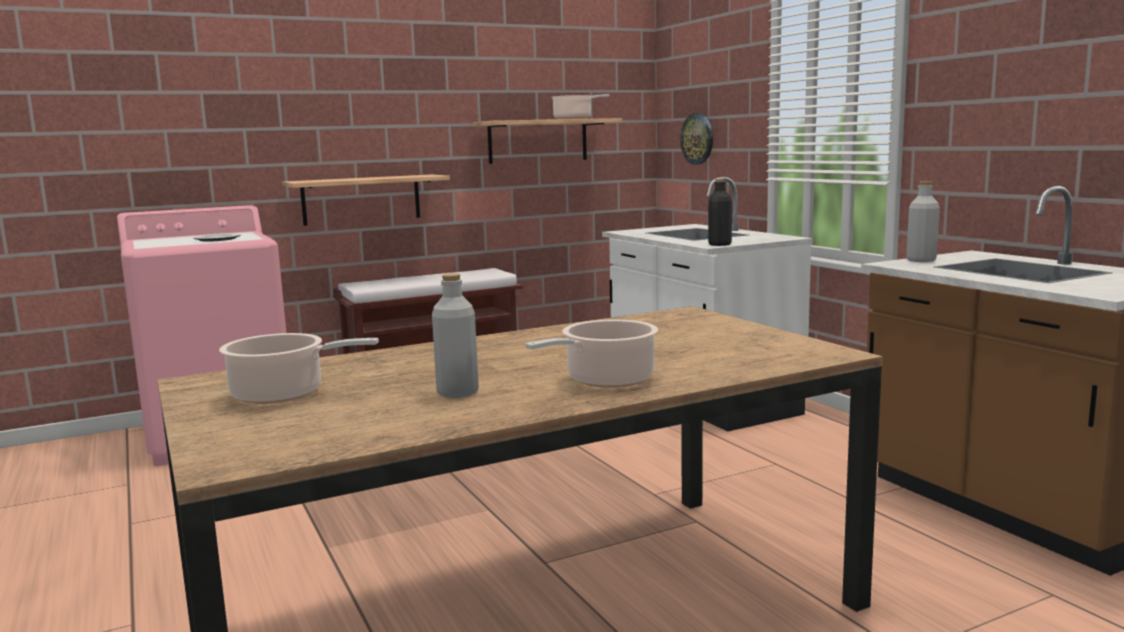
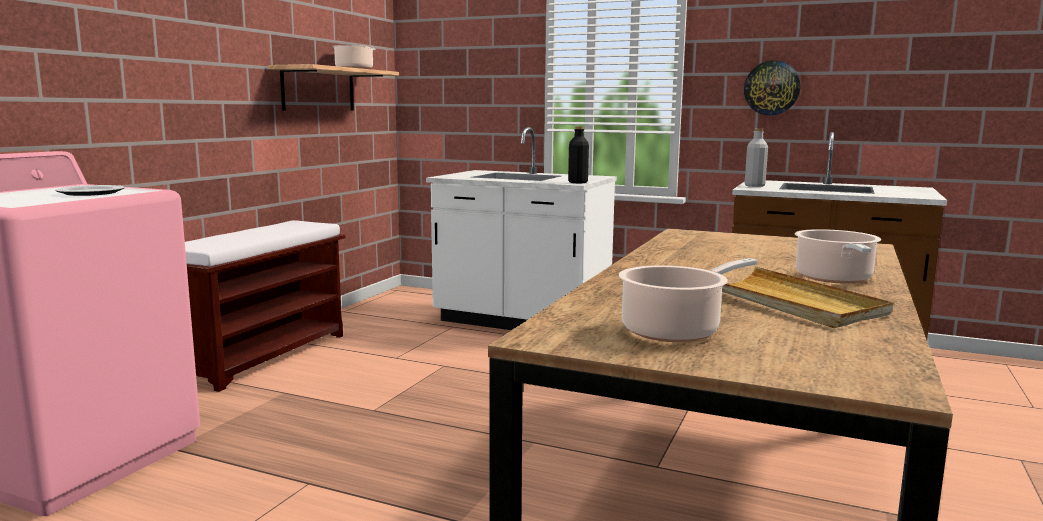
camera: 40 degrees left, 0 degrees up
shelf [282,174,450,226] -> none
grey bottle [432,273,479,398] -> beige tray [722,267,893,328]
wall clock [680,113,713,165] -> wall clock moved to [744,61,801,115]

